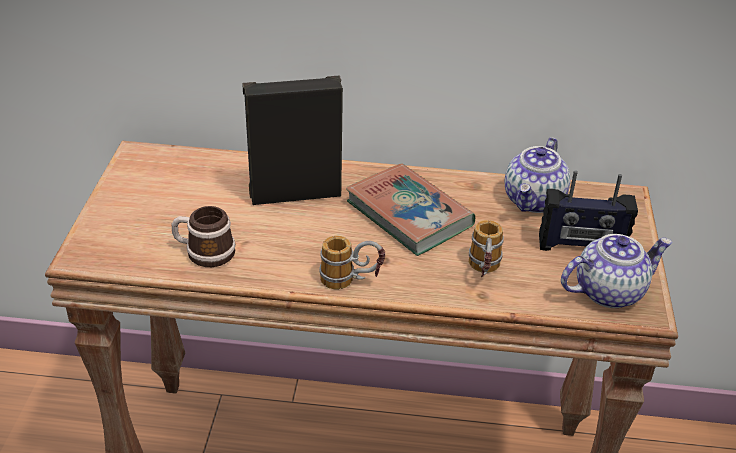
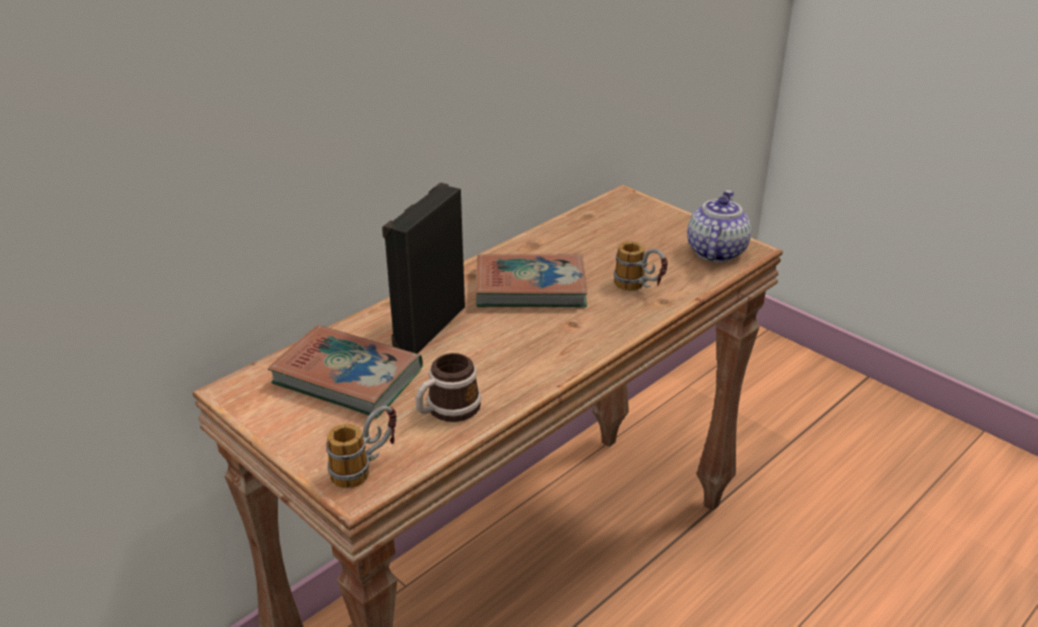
camera: 50 degrees left, 5 degrees down
mug [319,236,385,289] -> mug moved to [326,406,397,488]
teapot [505,137,571,213] -> none
radio [539,171,638,251] -> none
none -> book [268,325,423,418]

